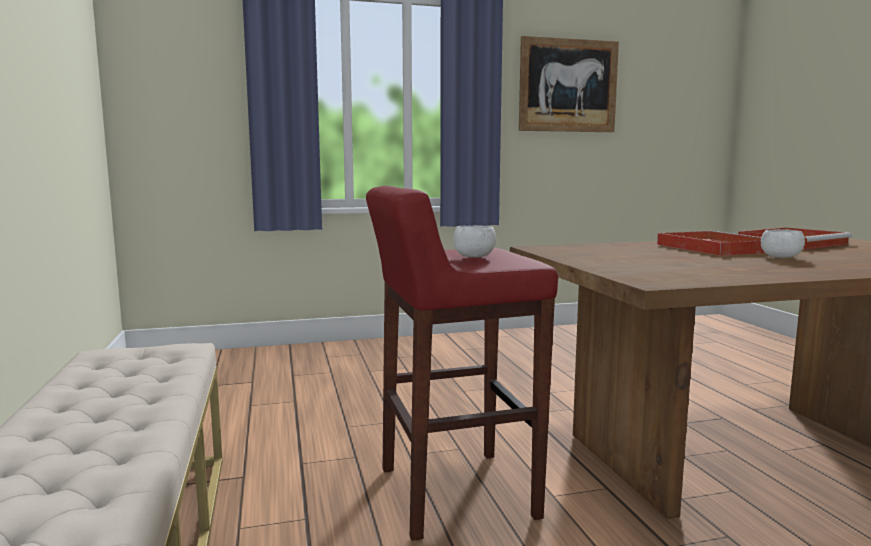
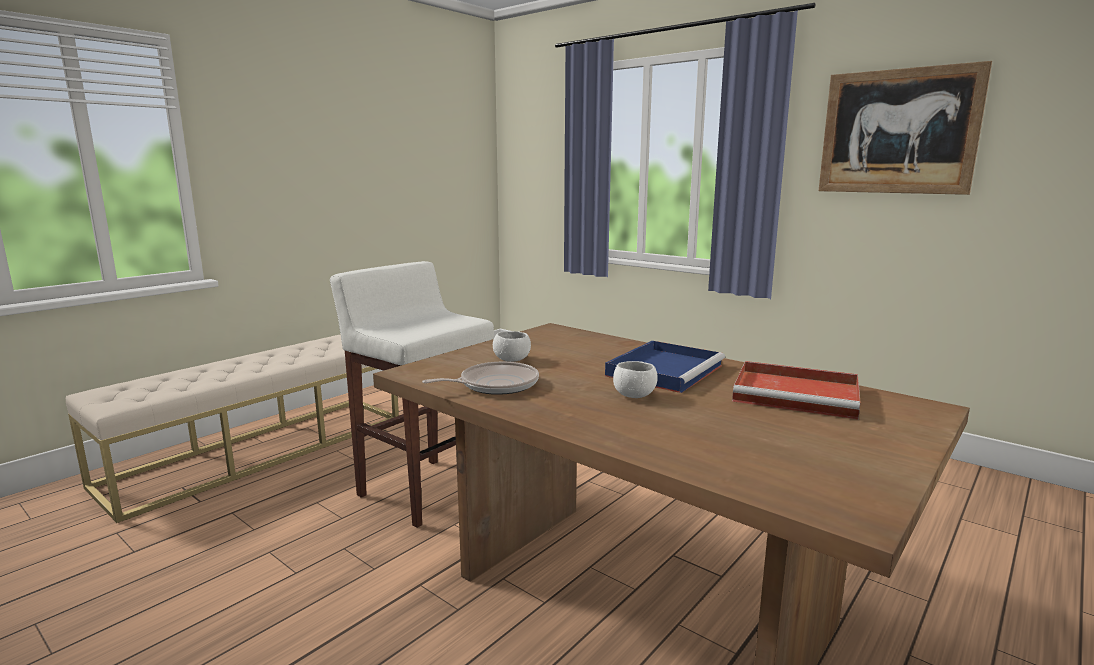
camera: 55 degrees right, 5 degrees up
red stool [366,186,558,541] -> white stool [330,261,494,528]
white bowl [453,226,496,258] -> white bowl moved to [493,331,531,362]
red tray [657,231,765,256] -> blue tray [605,341,725,393]
none -> frying pan [422,362,539,395]

